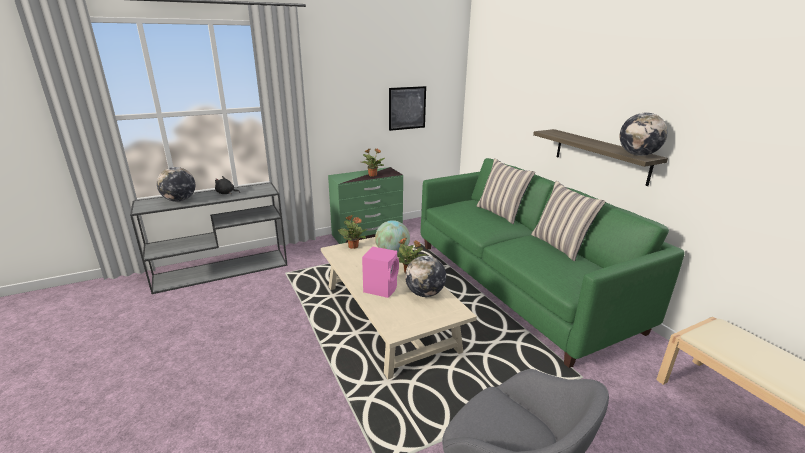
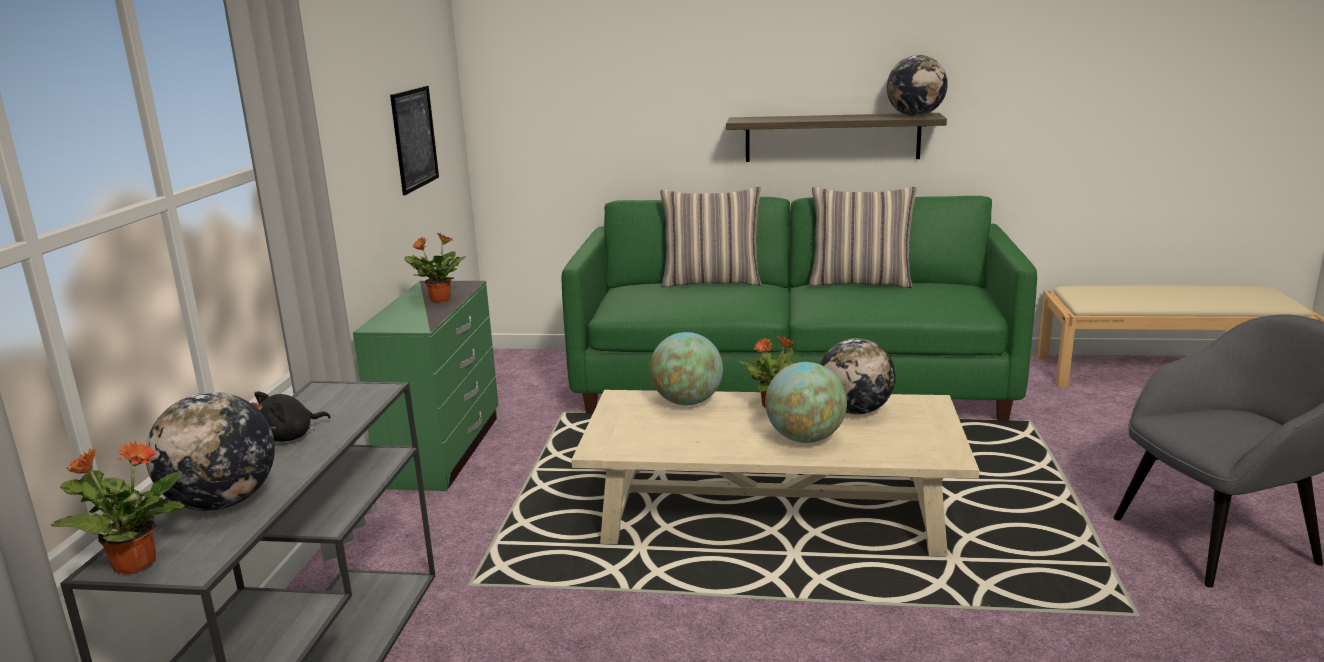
camera: 55 degrees left, 5 degrees down
potted plant [338,215,367,249] -> potted plant moved to [51,441,184,574]
pink speaker [362,246,399,298] -> globe [765,362,847,443]

